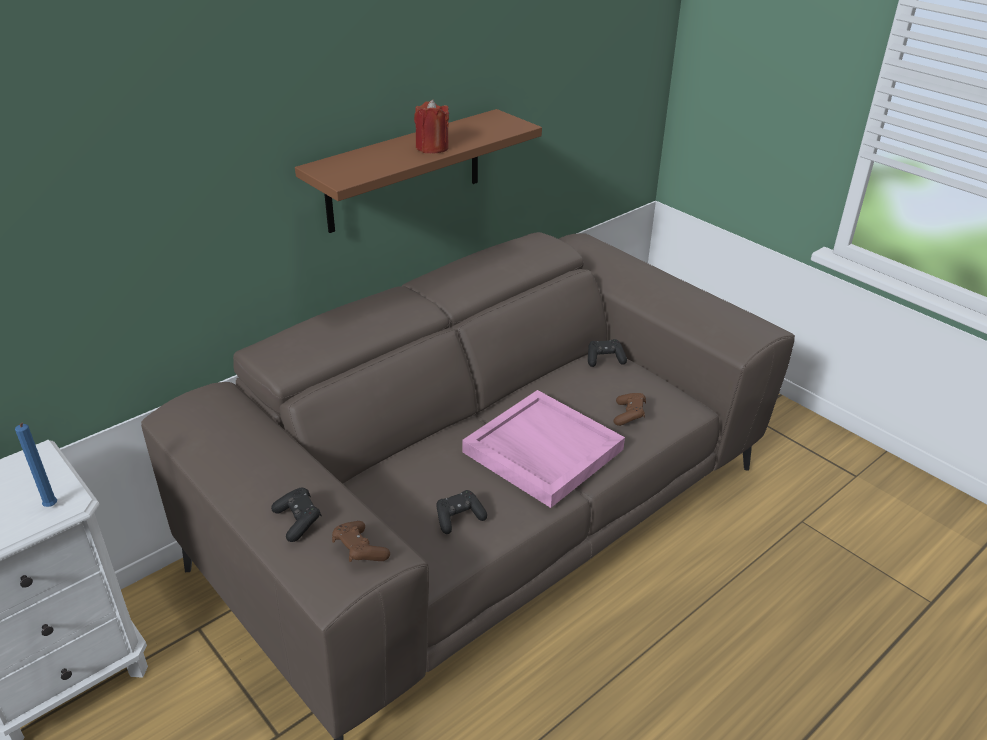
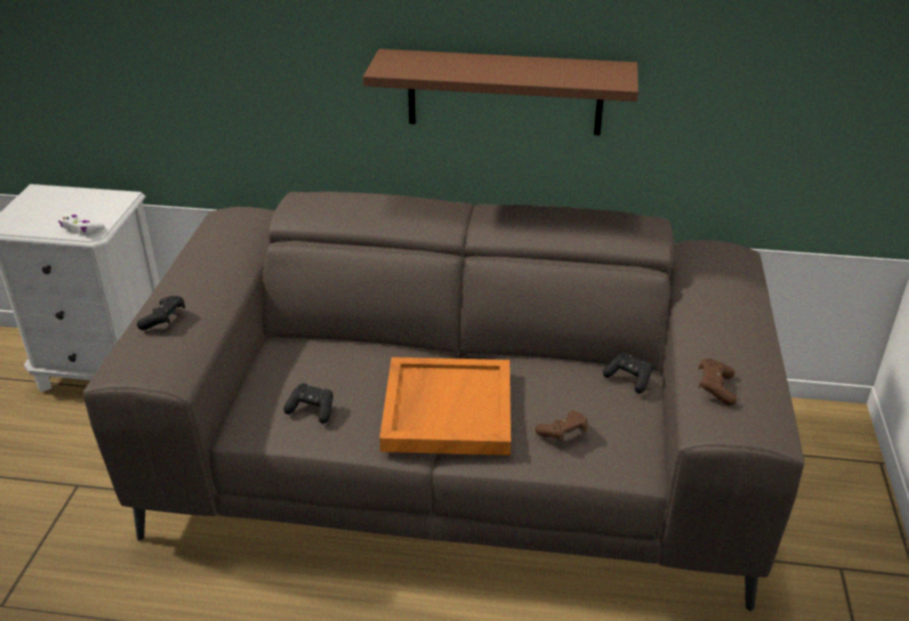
camera: 50 degrees right, 0 degrees up
blue candle [15,423,57,507] -> white game controller [58,215,105,234]
brown game controller [332,521,390,562] -> brown game controller moved to [698,358,736,406]
red candle [414,100,449,153] -> none
pink tray [462,390,625,508] -> orange tray [380,357,511,455]

